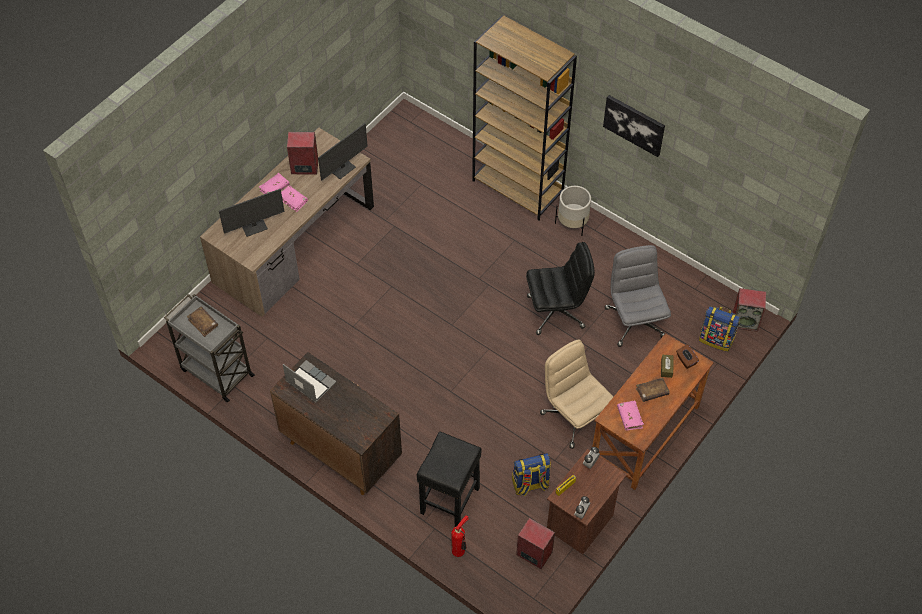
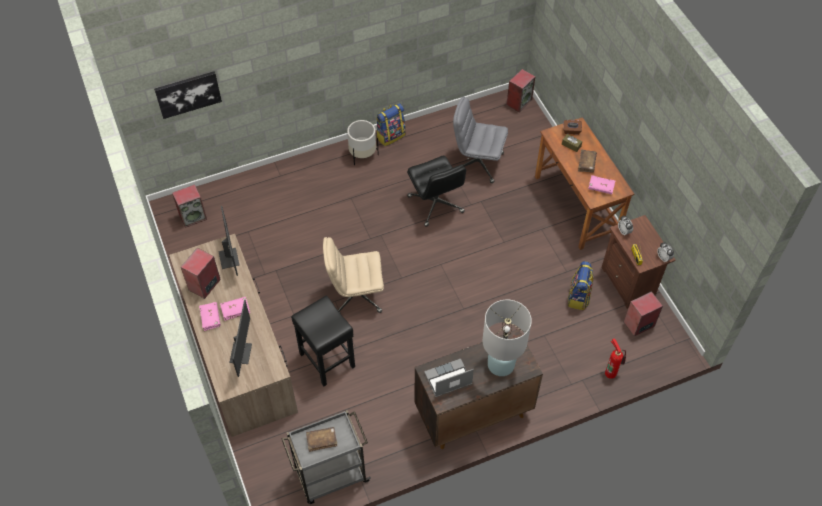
camera: 60 degrees left, 0 degrees up
black stool [417,432,482,527] -> black stool moved to [291,296,355,386]
brown bookcase [472,15,577,220] -> none
black office chair [526,242,595,335] -> black office chair turned 135 degrees clockwise [407,156,466,227]
beige office chair [540,339,613,449] -> beige office chair moved to [323,237,384,313]
picture [603,95,665,157] -> picture moved to [154,71,222,119]
backpack [699,306,740,352] -> backpack moved to [376,103,406,146]
none -> speaker [172,184,207,228]
none -> white table lamp [482,300,532,376]

